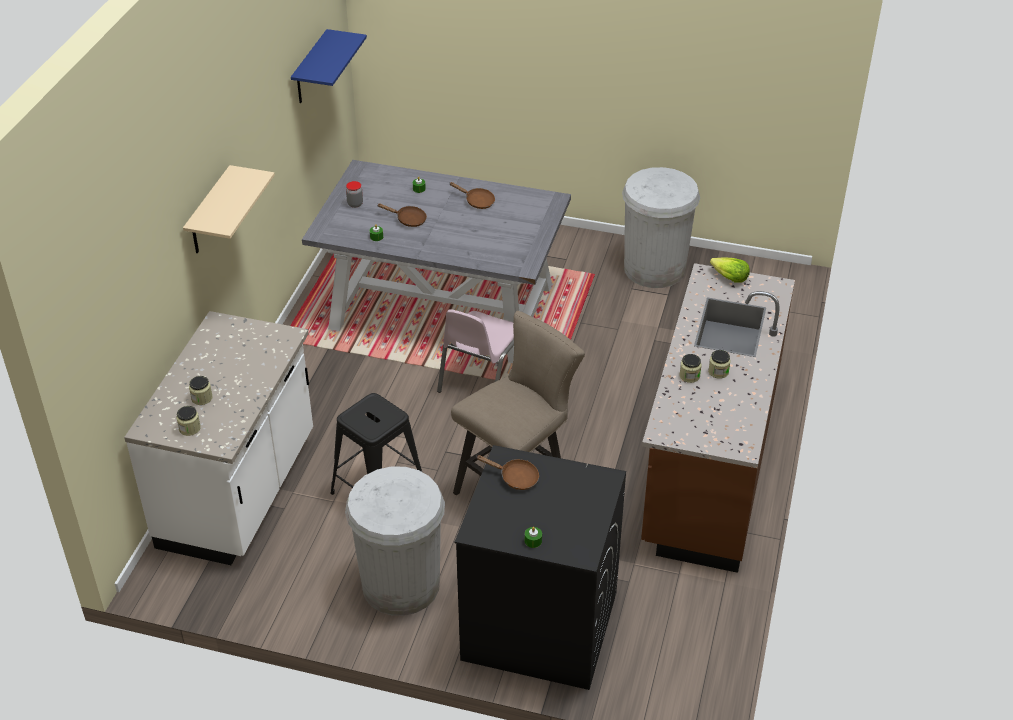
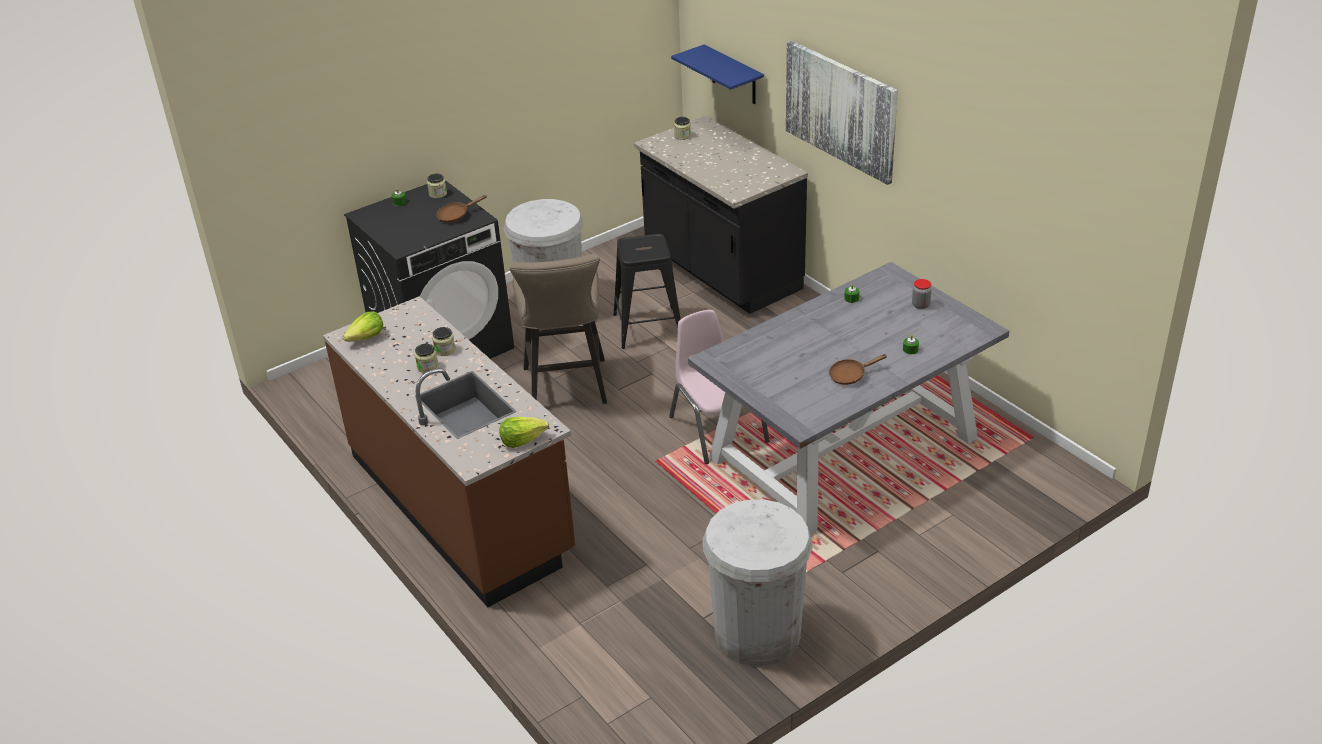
camera: 130 degrees right, 5 degrees down
white counter [124,311,313,565] -> black counter [634,116,808,314]
beige shelf [183,165,275,253] -> picture [786,41,898,185]
jar [189,376,213,405] -> jar moved to [427,173,447,198]
blue shelf [291,29,367,103] -> blue shelf moved to [671,44,764,104]
brown frying pan [378,203,427,227] -> none
none -> lettuce [342,311,383,342]

